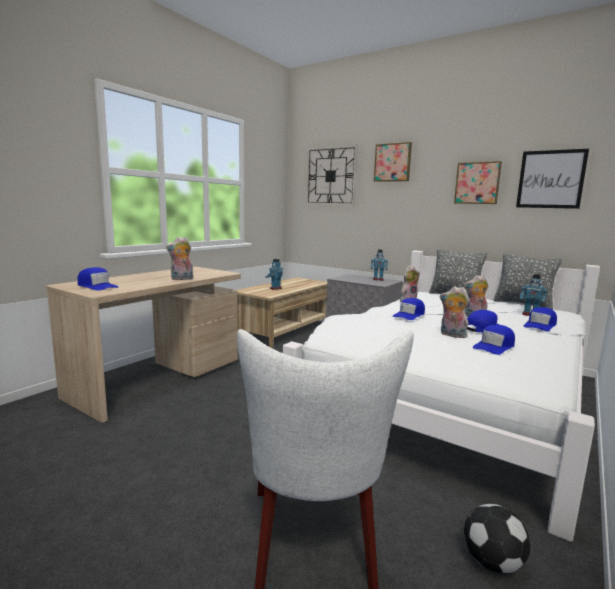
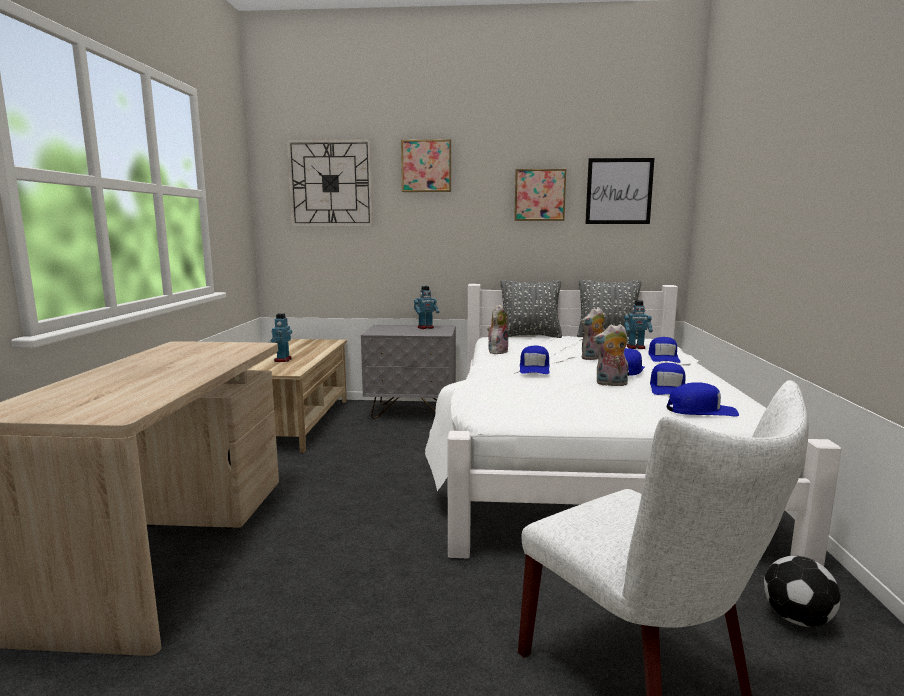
camera: 30 degrees left, 0 degrees up
blue cap [78,267,119,291] -> blue cap moved to [667,382,739,417]
plush toy [166,237,193,280] -> none

